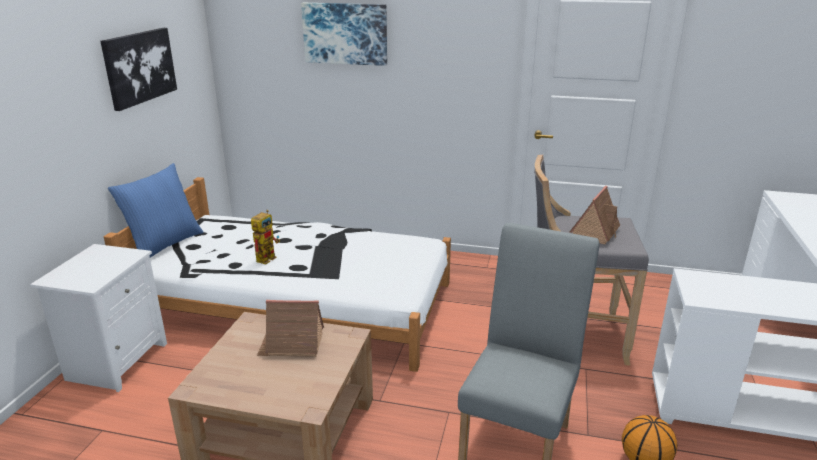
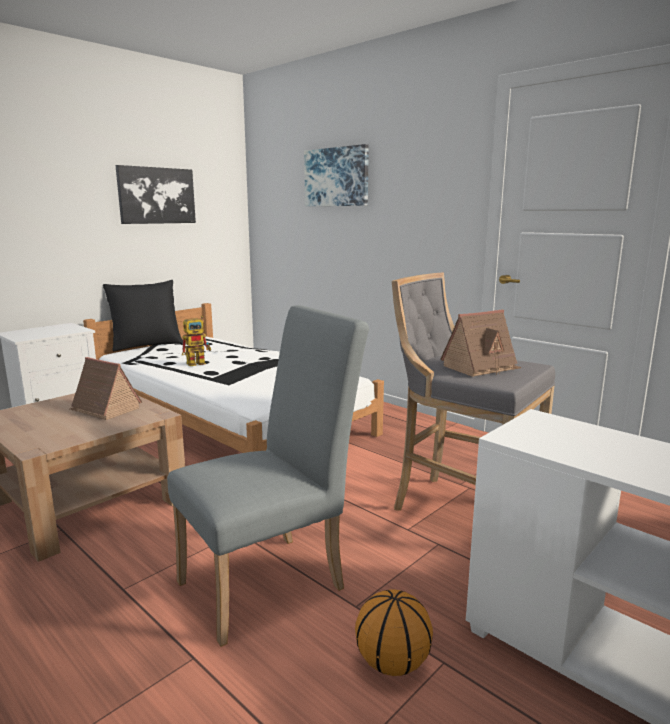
camera: 30 degrees right, 10 degrees down
blue pillow [108,163,204,258] -> black pillow [103,280,183,351]

